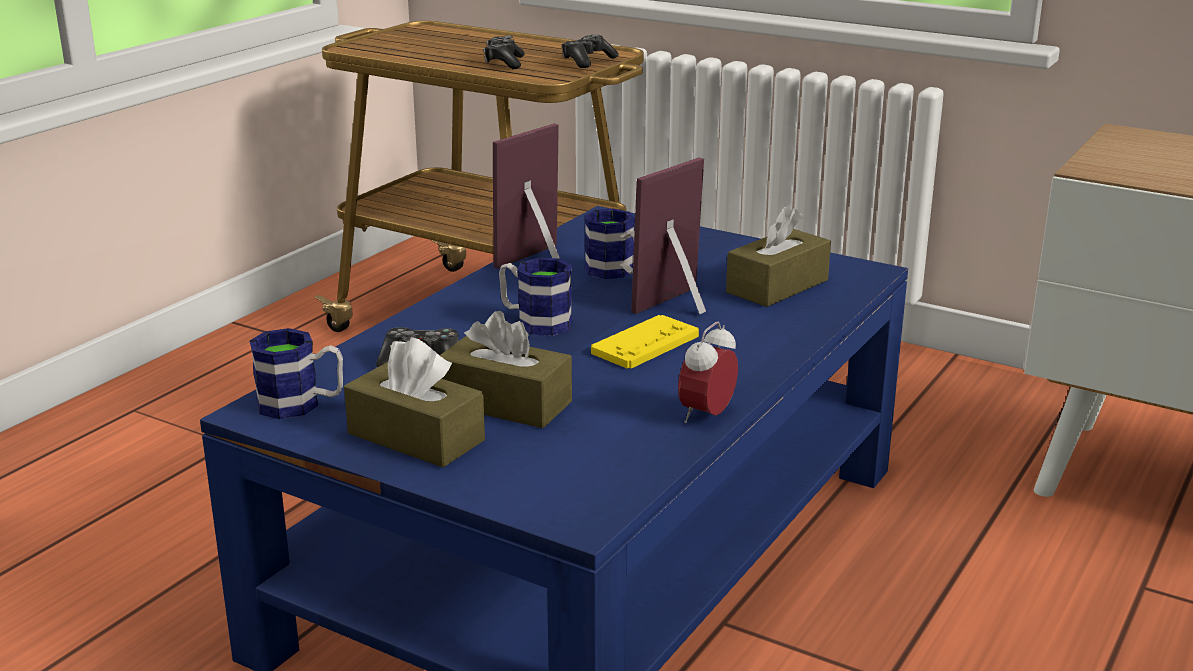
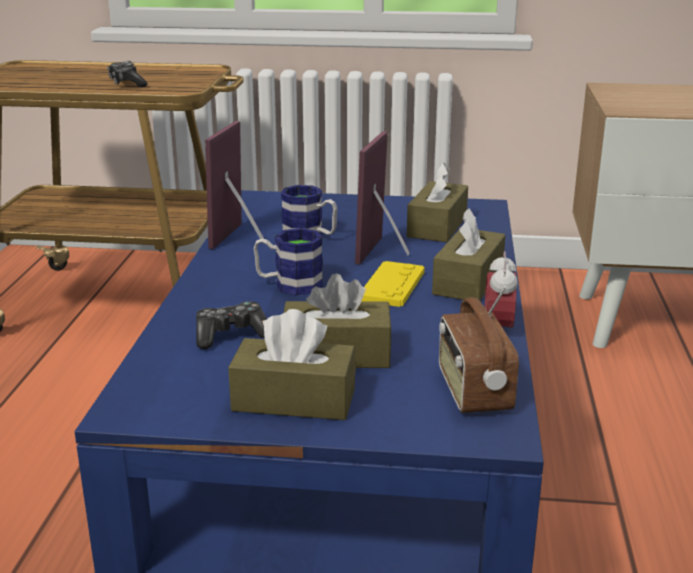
camera: 25 degrees left, 0 degrees up
mug [249,328,343,419] -> none
game controller [561,35,619,68] -> none
none -> brown tissue box [432,208,505,301]
none -> radio [439,286,519,413]

